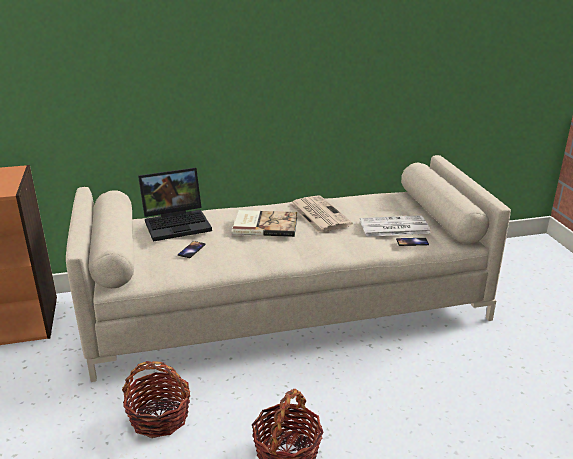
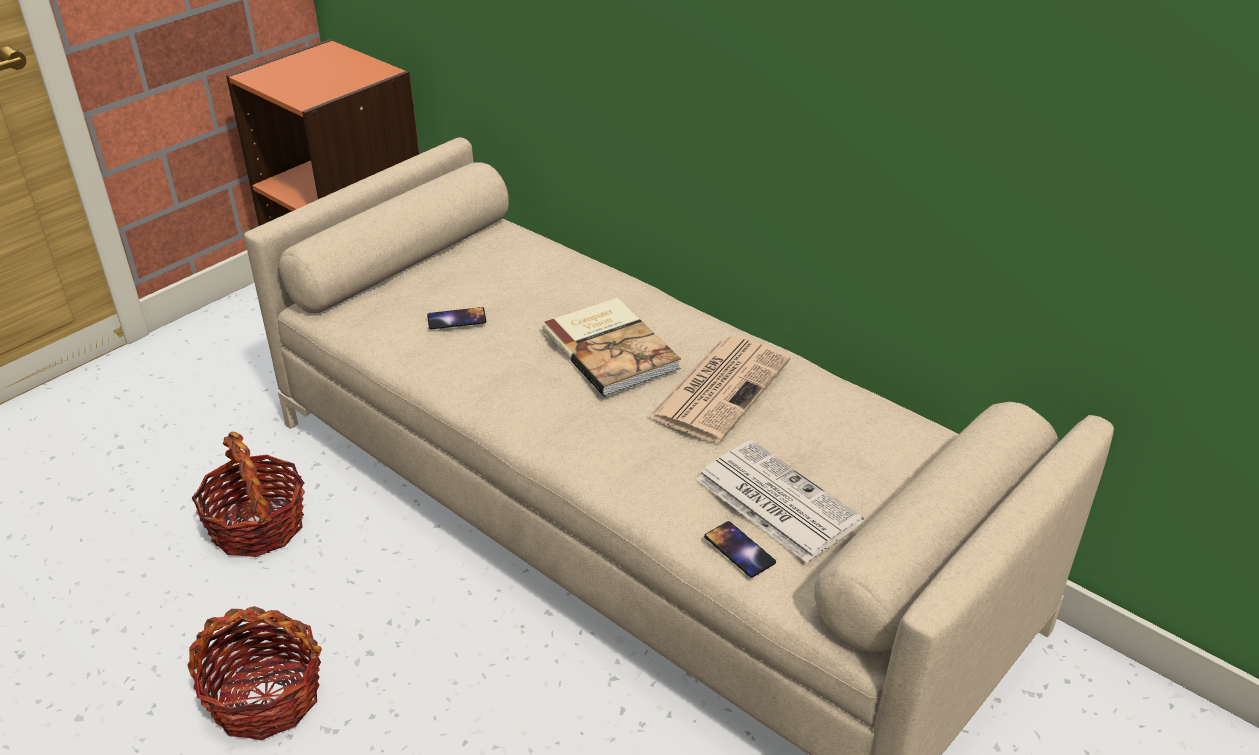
camera: 55 degrees right, 10 degrees up
laptop [138,168,212,241] -> none

